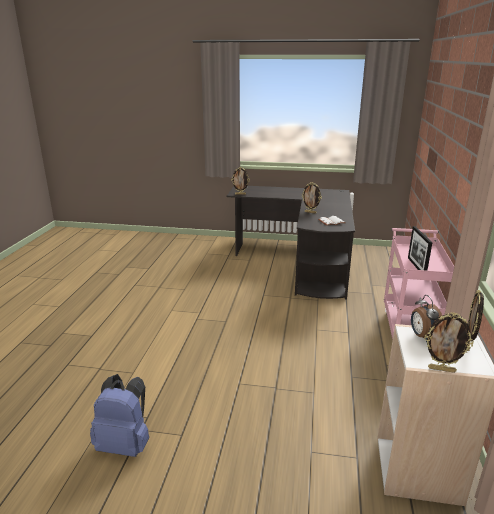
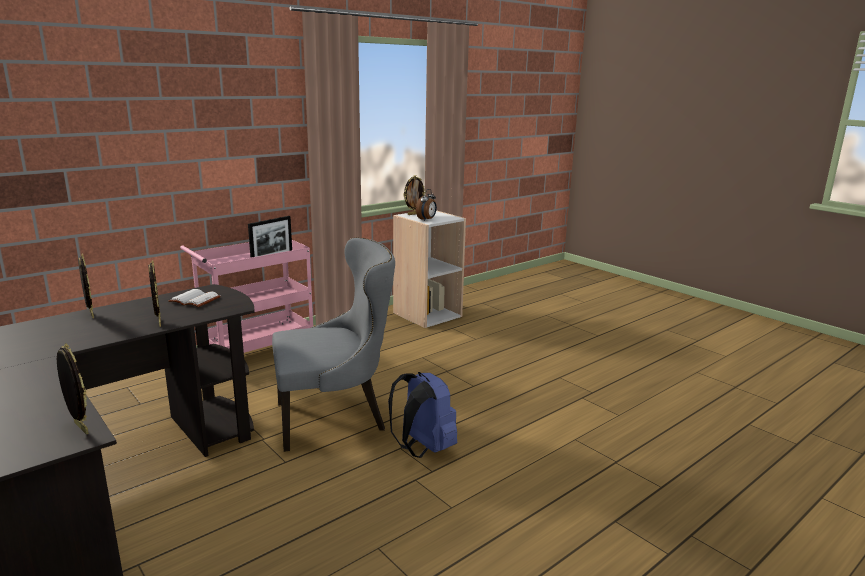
camera: 140 degrees left, 5 degrees down
blue backpack [90,374,149,457] -> blue backpack moved to [388,372,457,458]
picture frame [424,312,474,373] -> picture frame moved to [78,254,94,318]
none -> grey chair [272,238,395,452]

